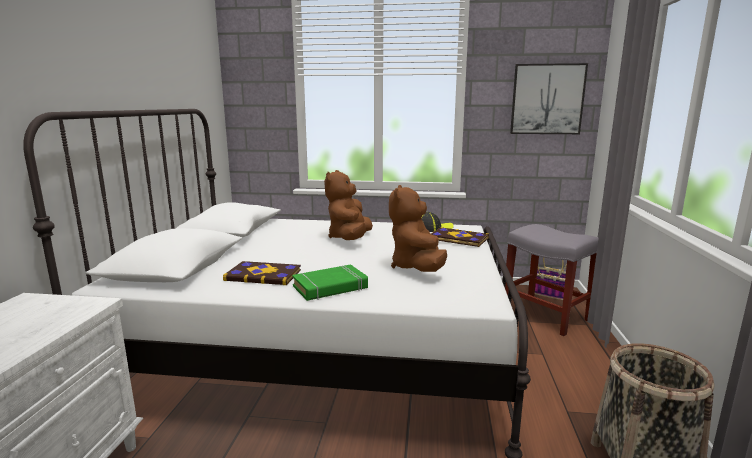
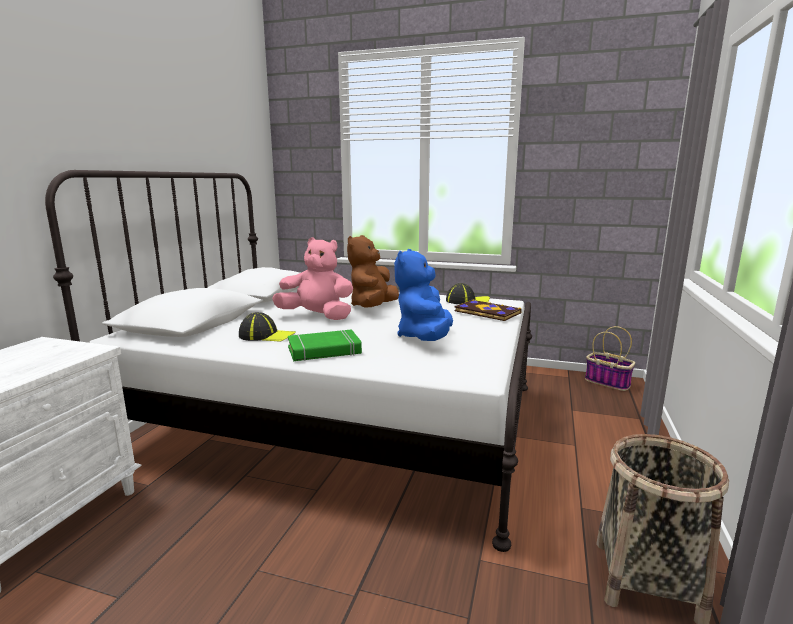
camera: 10 degrees right, 0 degrees up
book [223,261,301,285] -> cap [239,312,296,342]
brown plush toy [389,185,447,272] -> blue plush toy [394,249,453,341]
grey stool [505,224,599,336] -> none
picture [510,63,588,134] -> none
none -> pink plush toy [272,237,353,320]

